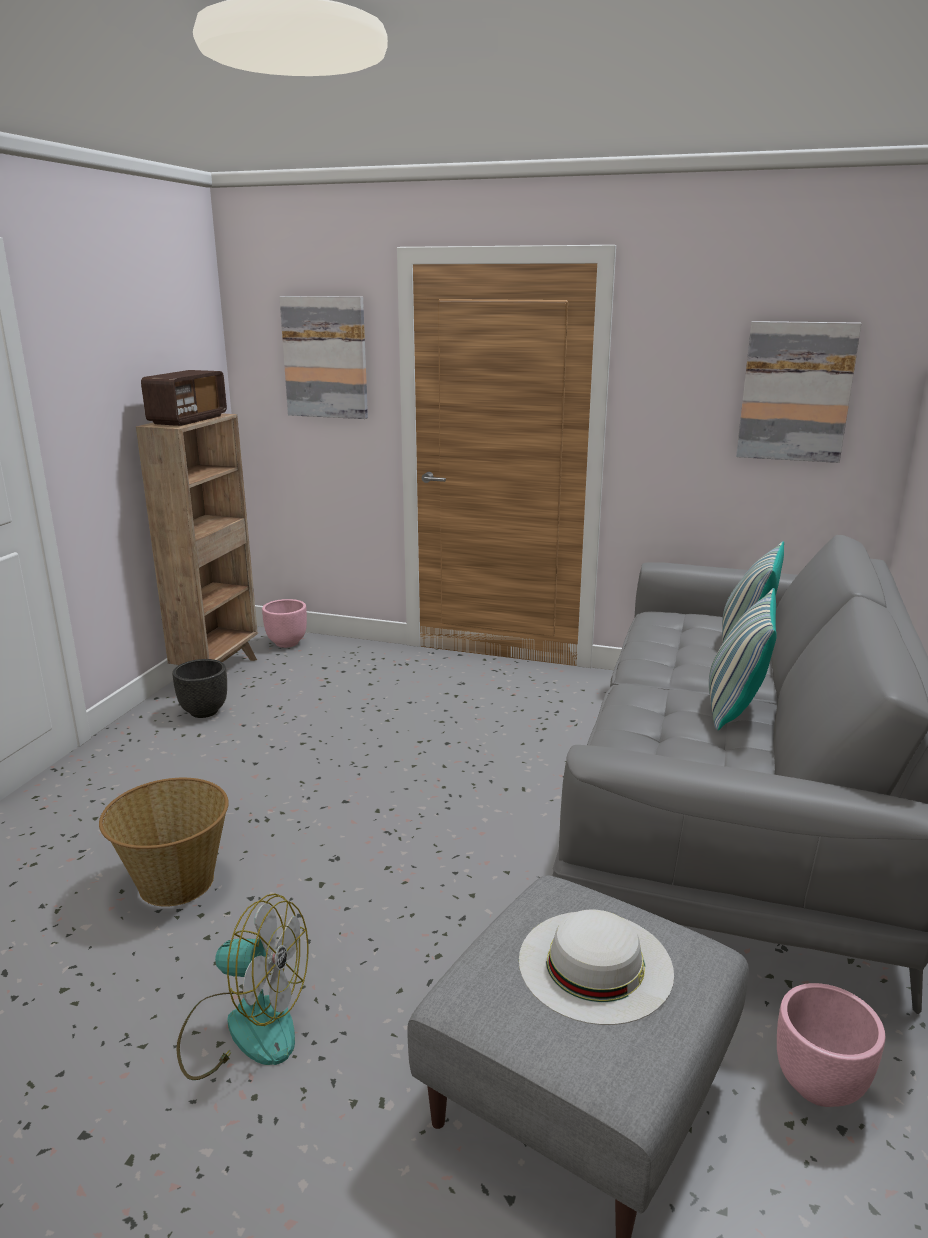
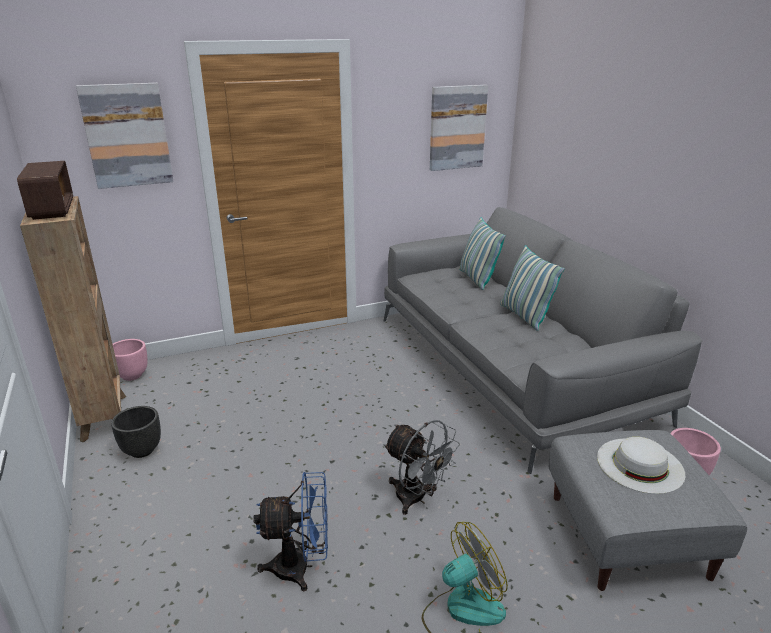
camera: 40 degrees left, 5 degrees up
basket [99,778,229,907] -> blue fan [253,472,328,591]
none -> grey fan [384,420,460,515]

